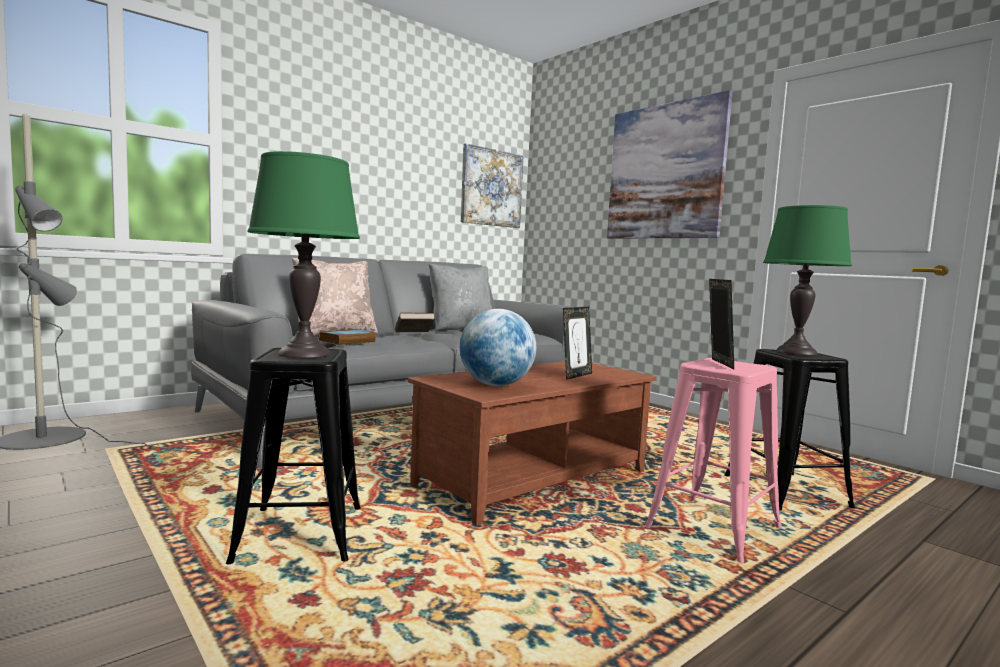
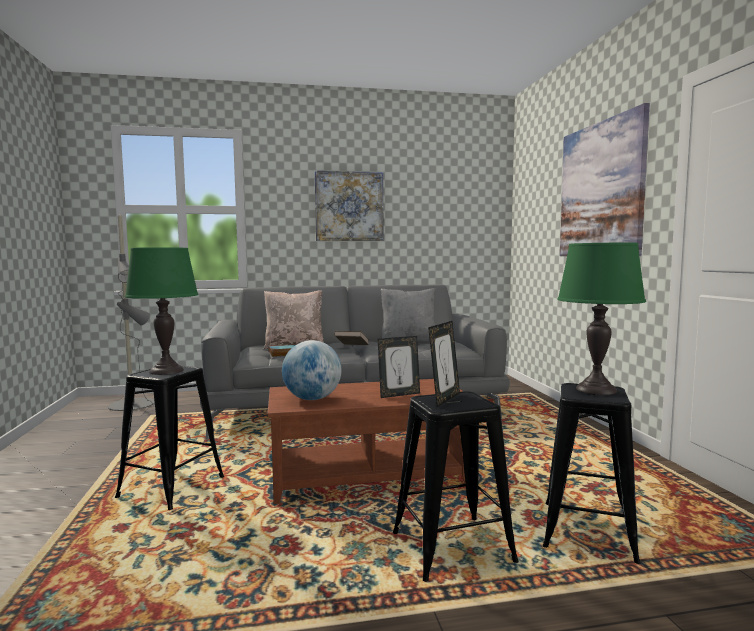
camera: 30 degrees right, 0 degrees up
picture [461,143,523,228] -> picture moved to [314,171,384,241]
pink stool [645,358,782,563] -> black stool [393,391,519,582]

